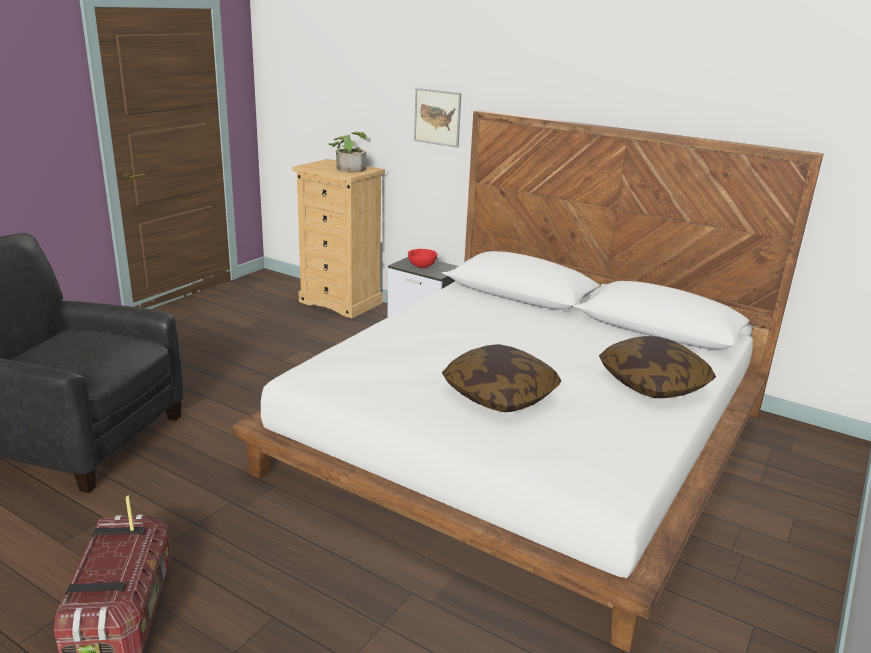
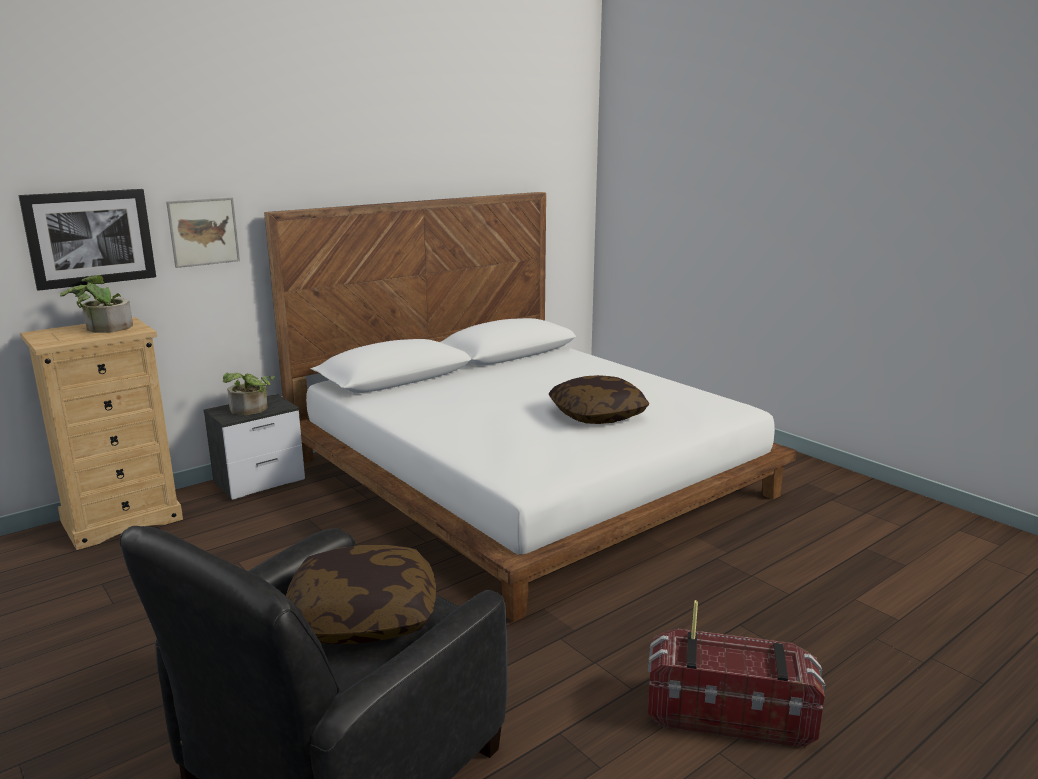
camera: 70 degrees left, 5 degrees down
red bowl [408,249,437,268] -> potted plant [223,373,275,415]
pillow [599,336,716,398] -> pillow moved to [286,545,436,644]
none -> picture [19,189,156,291]

